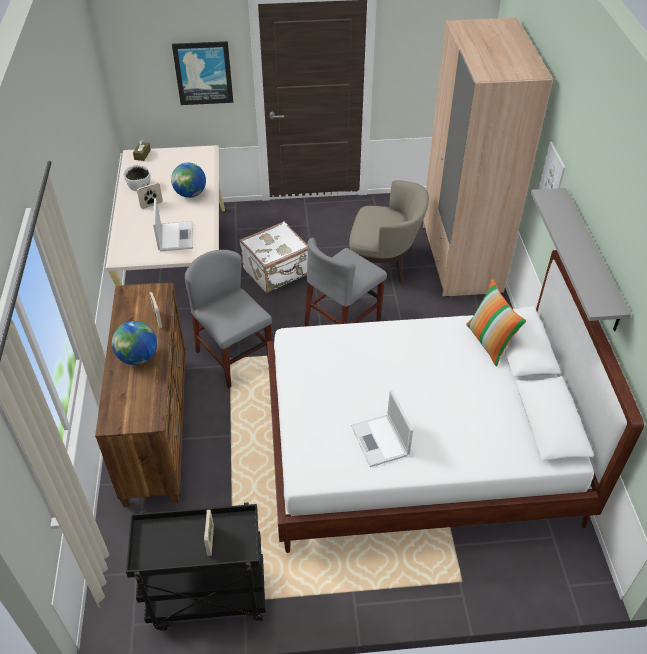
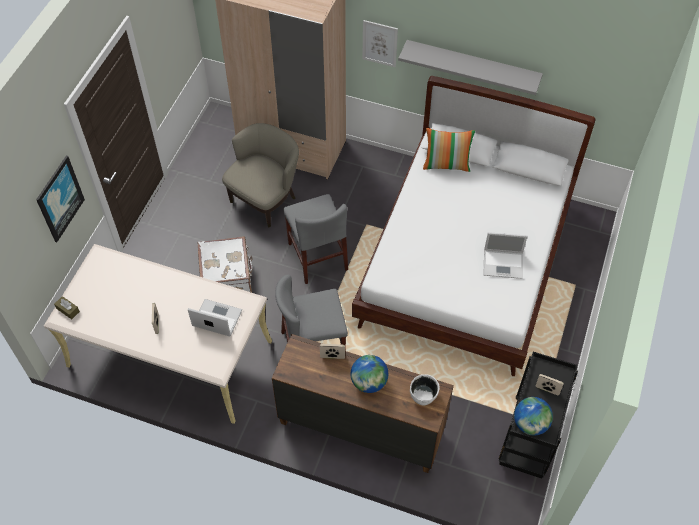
camera: 65 degrees left, 10 degrees up
white bowl [123,165,151,191] -> white bowl moved to [410,374,440,405]
globe [171,163,206,198] -> globe moved to [514,397,553,435]

